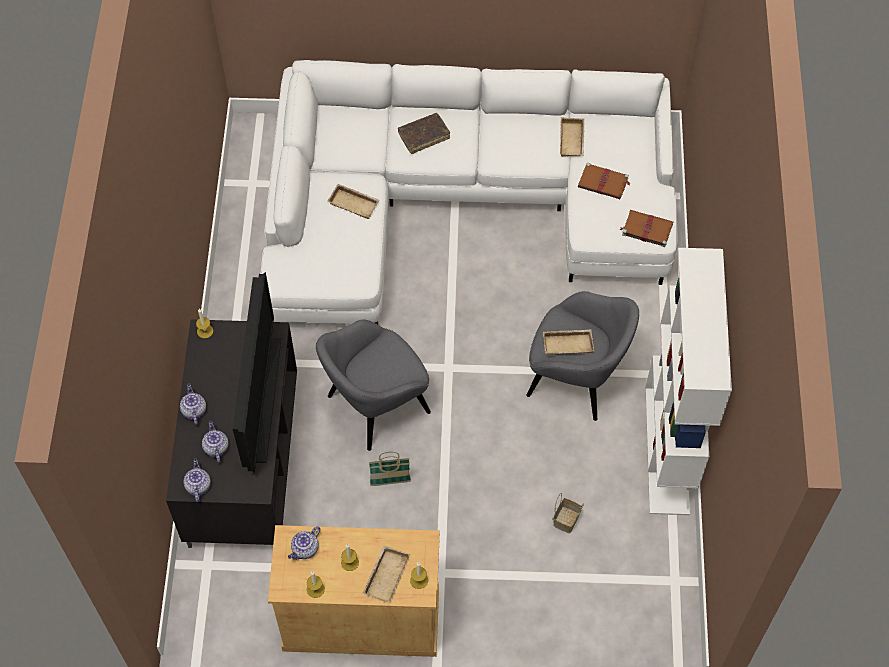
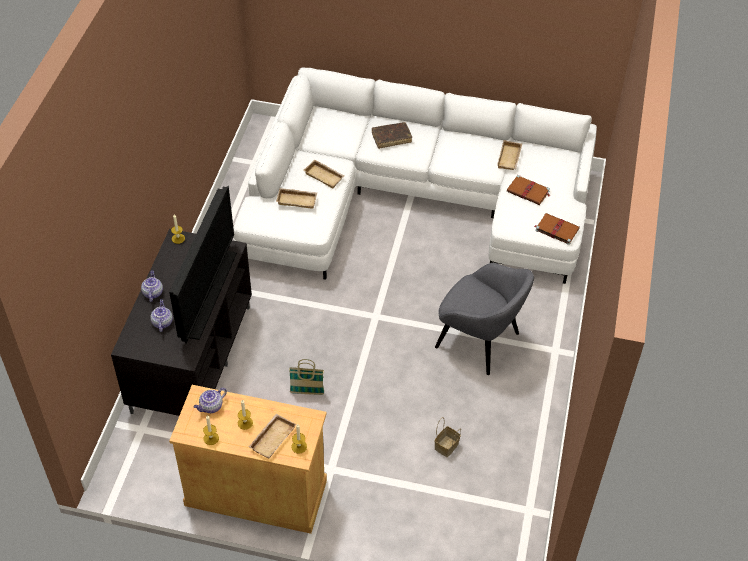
camera: 10 degrees right, 10 degrees down
teapot [183,458,211,502] -> none
grey armchair [316,319,431,451] -> none
beige tray [543,329,594,355] -> beige tray moved to [276,188,317,208]
white bookcase [645,248,732,515] -> none

